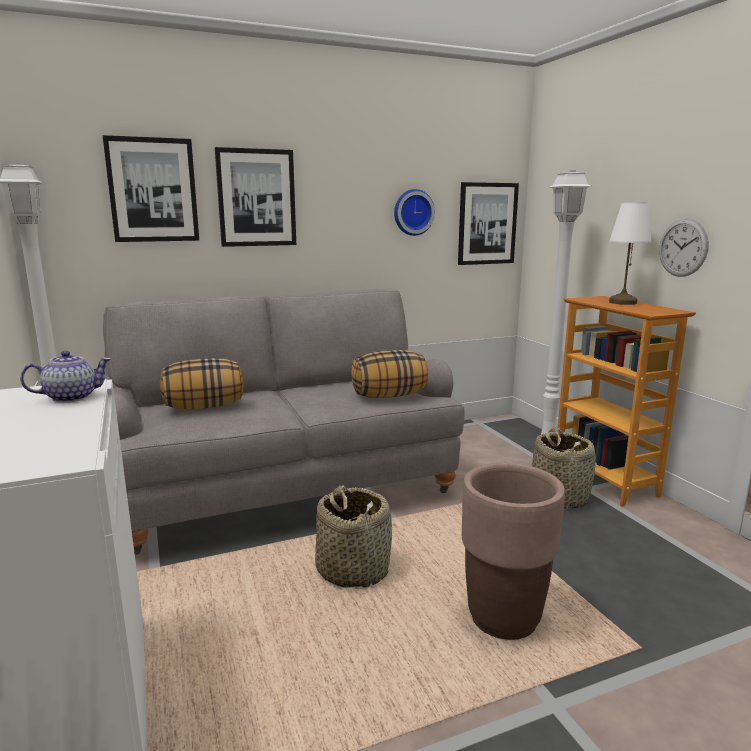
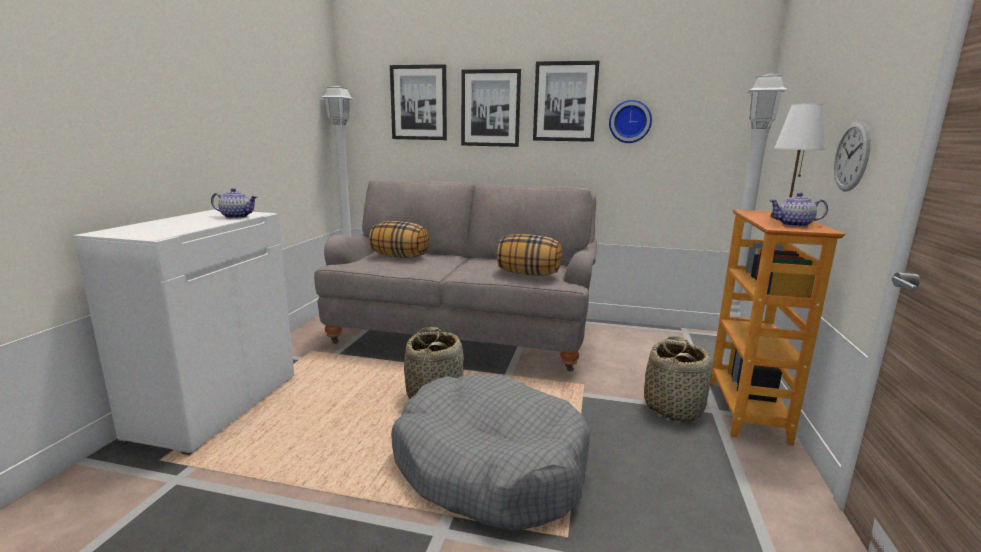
camera: 35 degrees right, 0 degrees up
picture [458,182,519,265] -> picture moved to [533,61,600,142]
brown planter [462,463,565,640] -> grey dog bed [391,374,591,531]
none -> teapot [769,193,828,227]

